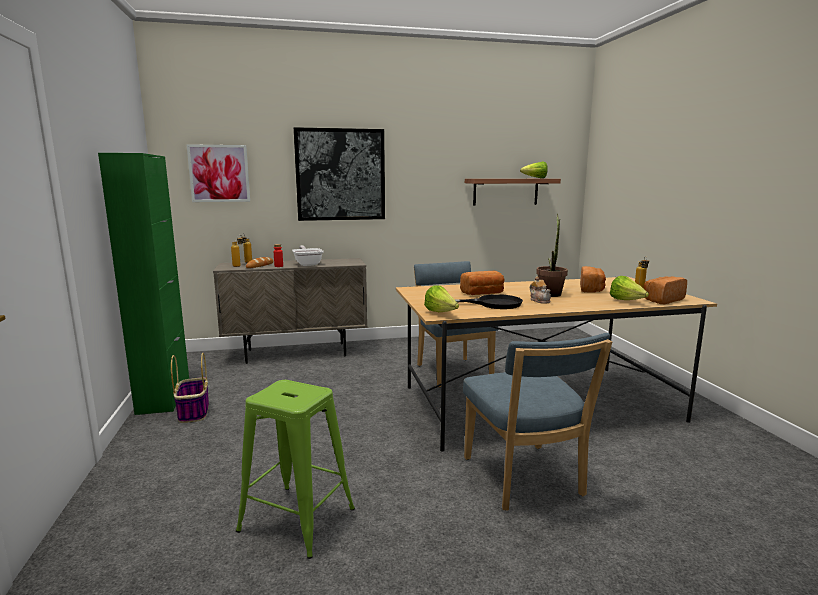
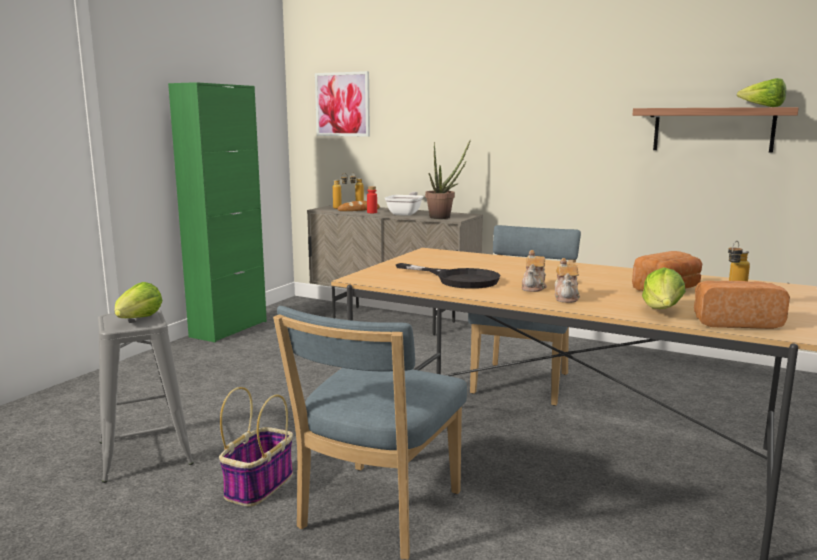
camera: 40 degrees right, 0 degrees up
basket [171,353,209,423] -> basket moved to [219,387,293,506]
green stool [236,380,355,559] -> grey stool [98,309,194,483]
picture [294,127,385,221] -> none
lettuce [424,285,459,312] -> lettuce moved to [115,282,163,318]
bread [460,271,505,295] -> none
potted plant [536,214,568,297] -> potted plant moved to [425,139,471,219]
none -> teapot [555,258,580,303]

